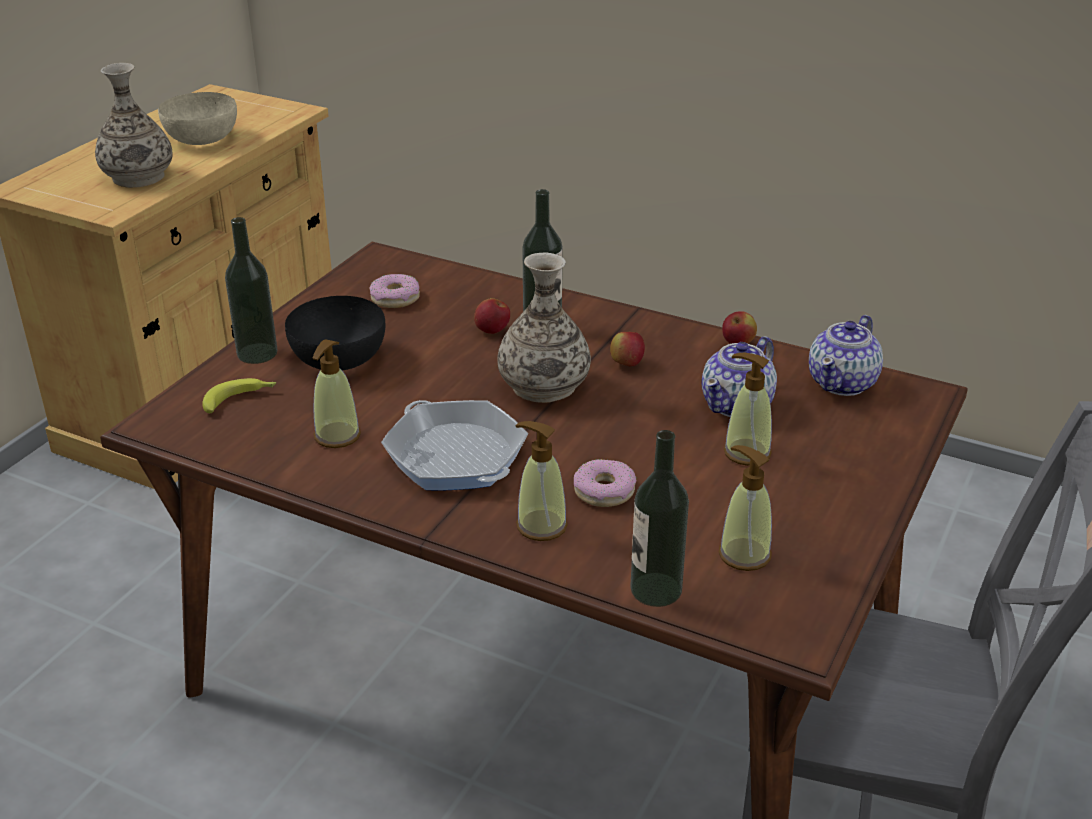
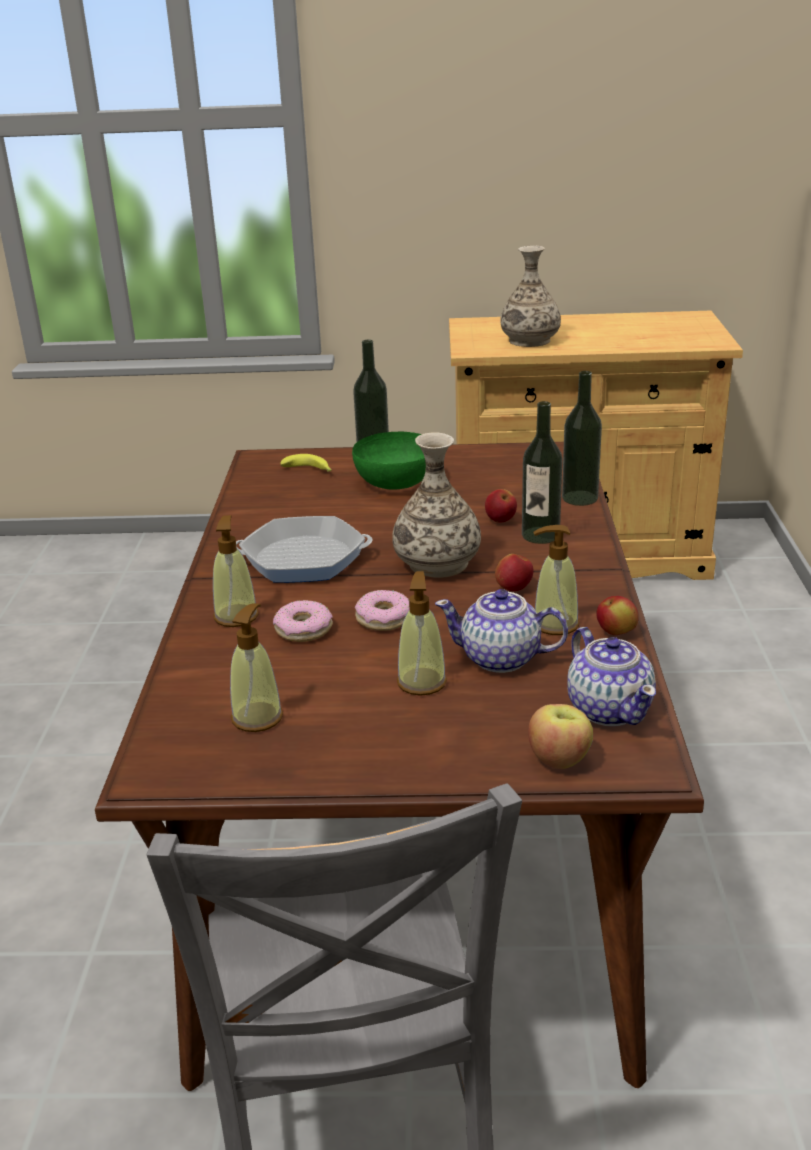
camera: 65 degrees right, 5 degrees down
beige bowl [158,92,237,145] -> none
black bowl [285,296,385,371] -> green bowl [352,431,426,490]
soap dispenser [313,339,361,448] -> soap dispenser moved to [533,525,579,635]
donut [369,274,420,308] -> donut moved to [355,590,410,631]
frying pan [381,400,528,491] -> frying pan turned 60 degrees clockwise [236,516,373,583]
bottle [630,430,689,607] -> bottle moved to [562,371,602,506]
teapot [809,315,883,396] -> teapot turned 120 degrees counterclockwise [567,627,656,726]
none -> apple [528,704,593,769]

